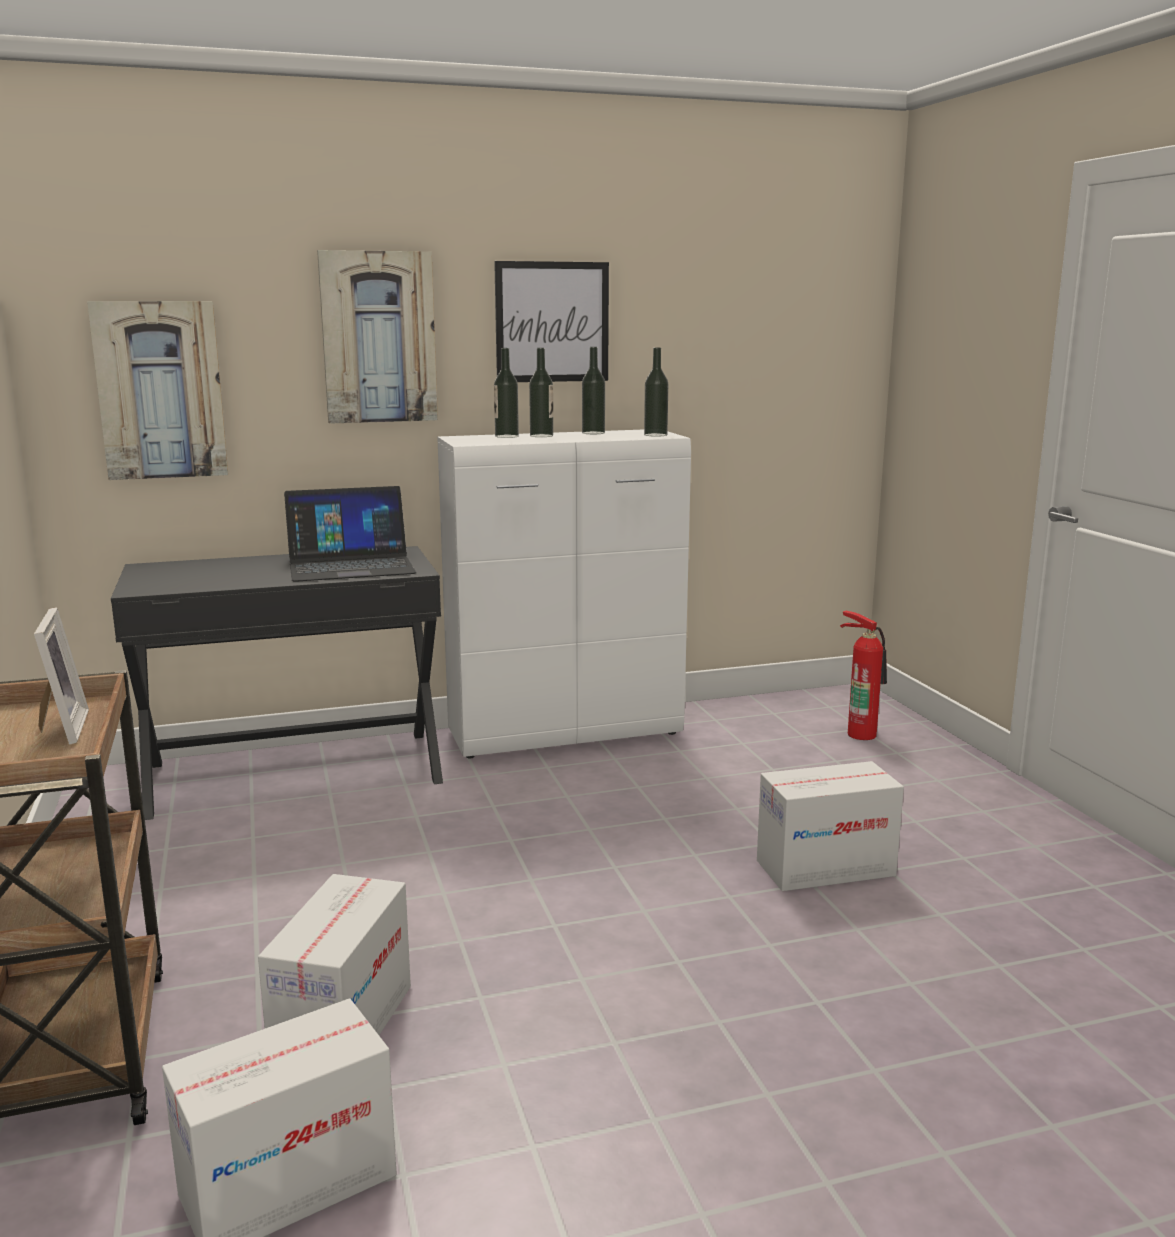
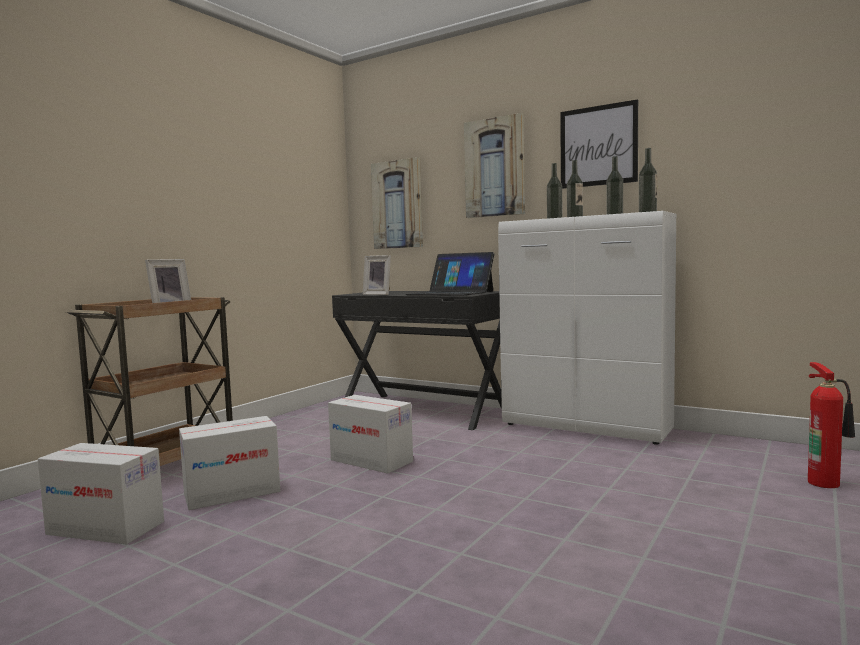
camera: 50 degrees right, 10 degrees down
cardboard box [757,761,904,891] -> cardboard box moved to [328,395,413,474]
none -> picture frame [363,255,391,295]

